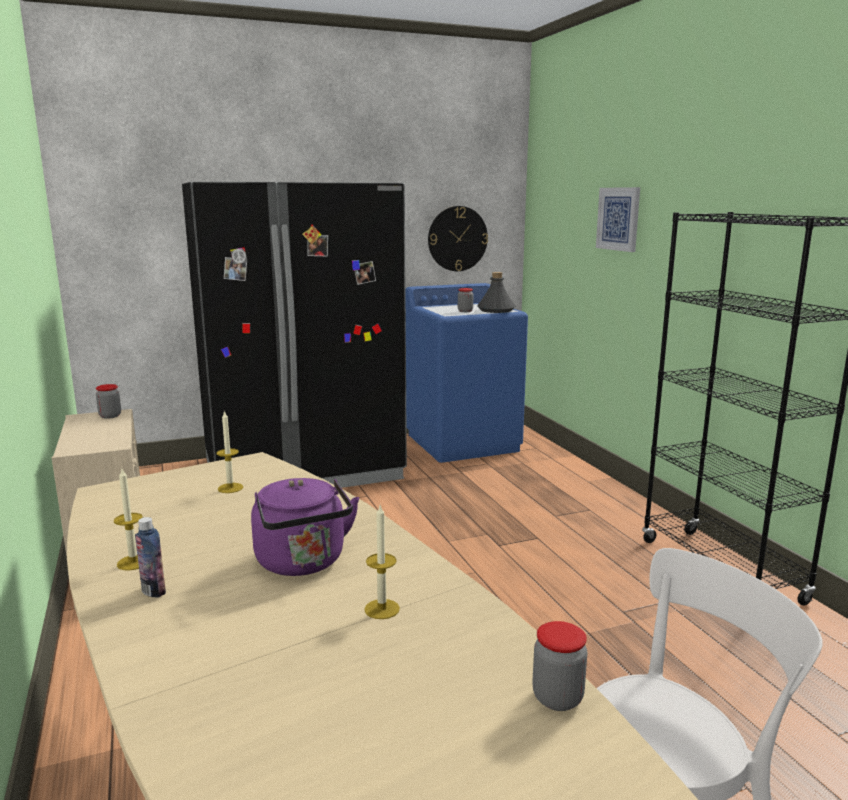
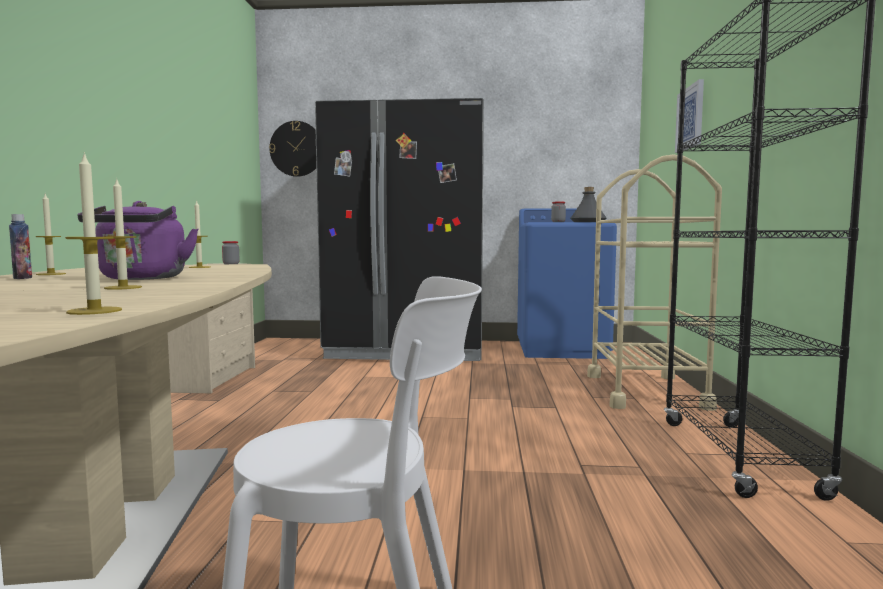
camera: 25 degrees right, 10 degrees down
wall clock [428,206,488,271] -> wall clock moved to [269,121,316,177]
jar [532,621,588,711] -> candle [65,152,122,315]
none -> beige cart [587,154,722,411]

